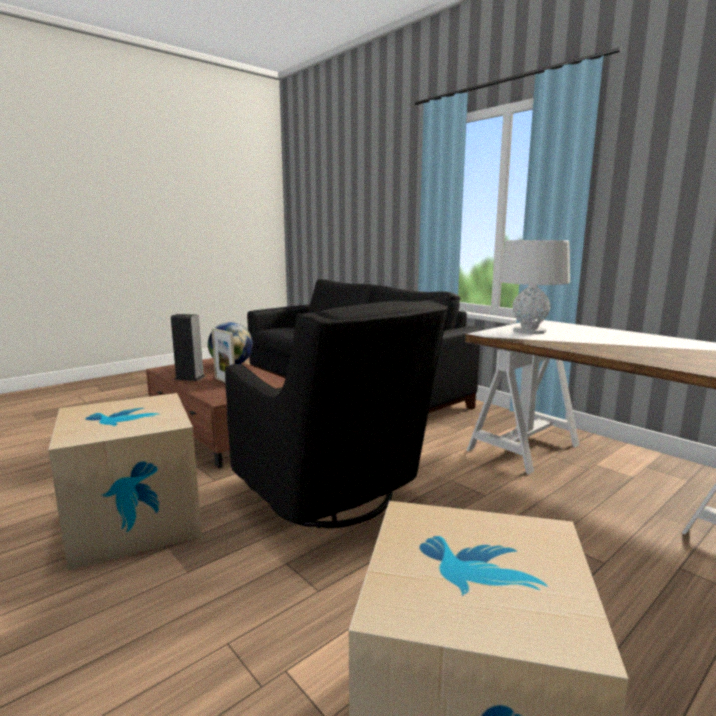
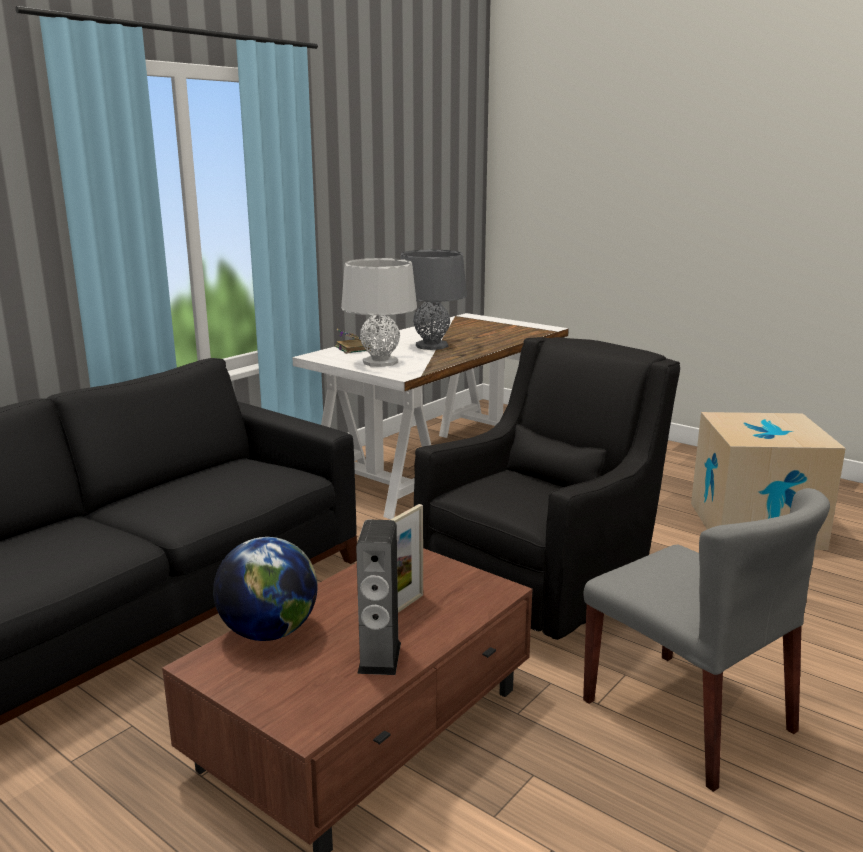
camera: 100 degrees left, 5 degrees up
cardboard box [48,393,202,571] -> grey chair [583,488,830,792]
none -> book [335,329,372,354]
none -> grey table lamp [400,250,467,350]

